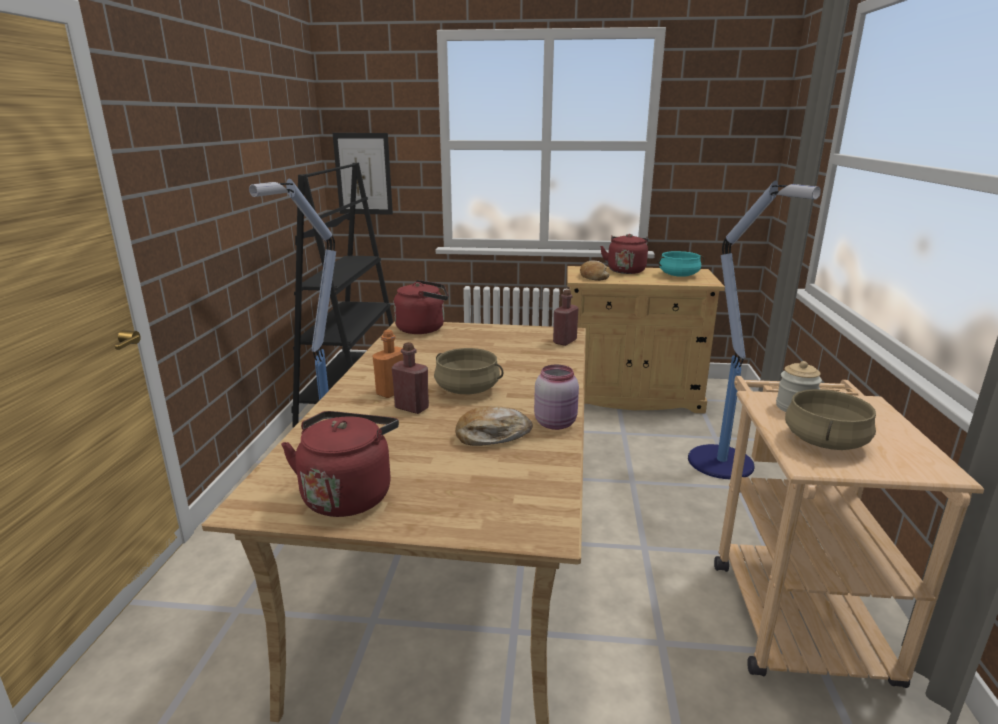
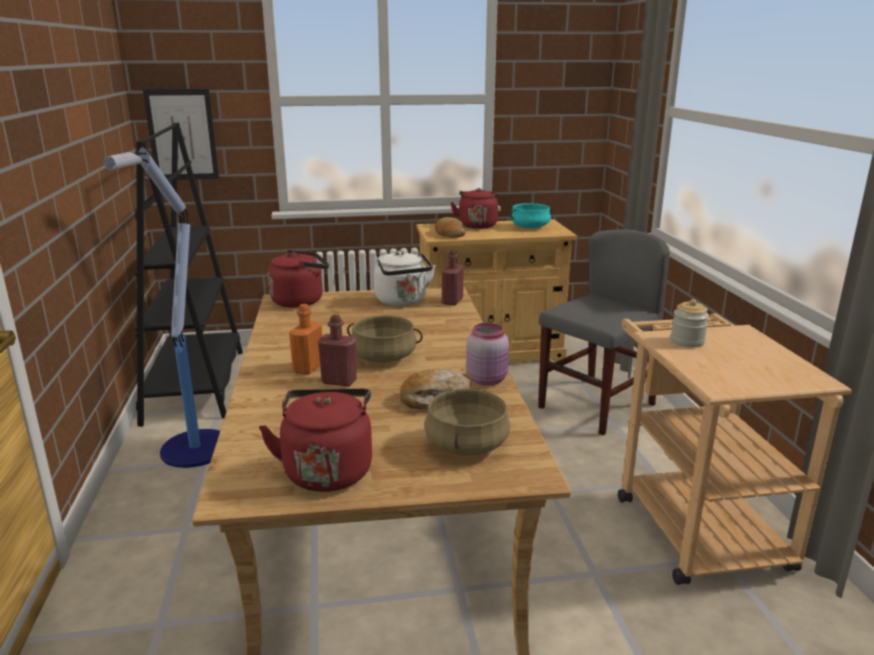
camera: 15 degrees left, 0 degrees up
floor lamp [688,180,821,479] -> grey chair [538,229,670,436]
beige cooking pot [785,389,876,450] -> beige cooking pot moved to [424,389,510,455]
none -> white kettle [374,251,436,306]

